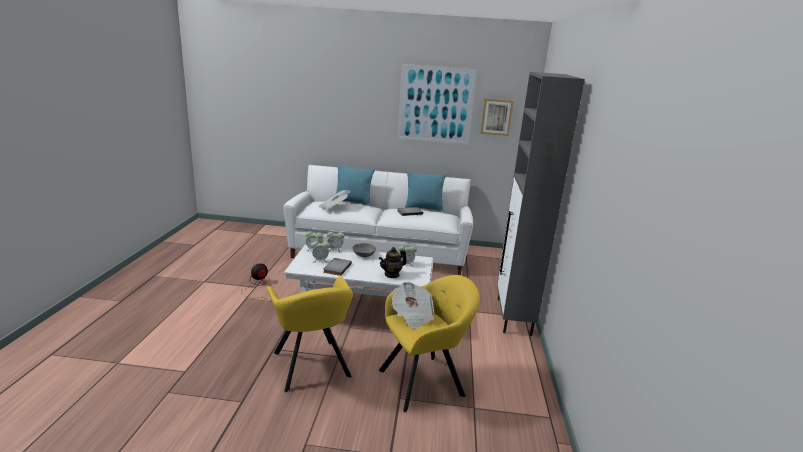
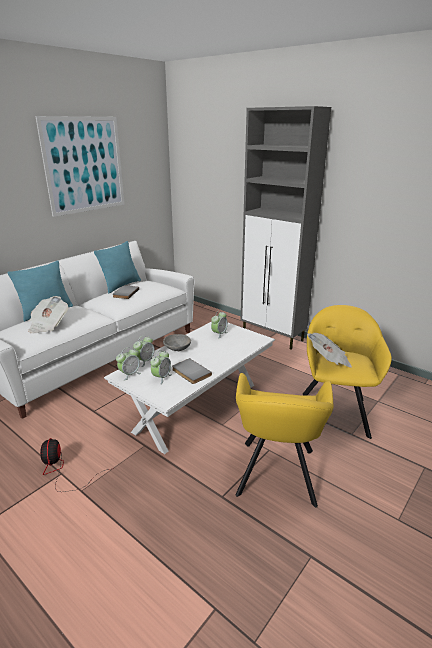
camera: 55 degrees left, 5 degrees up
yellow armchair [267,276,353,392] -> yellow armchair turned 90 degrees clockwise [235,373,333,508]
teapot [379,247,407,278] -> none
picture [480,99,514,136] -> none

